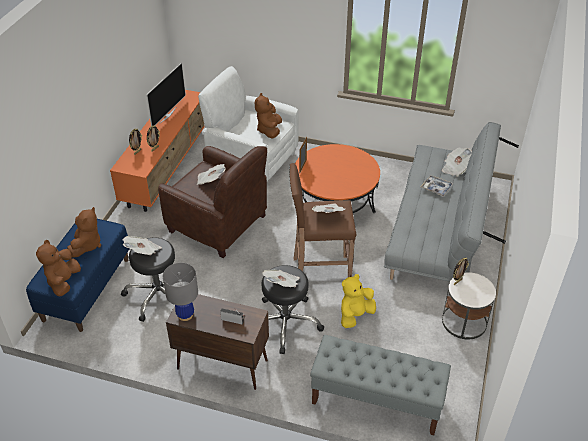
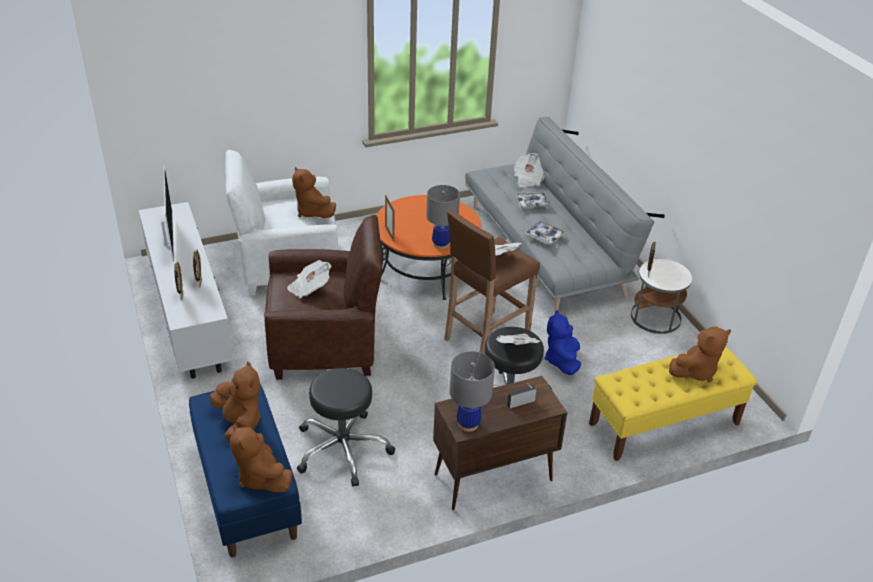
camera: 40 degrees left, 5 degrees down
orange tv stand [110,90,205,212] -> white tv stand [139,202,233,379]
newspaper [123,236,162,255] -> none
grey bench [310,335,451,436] -> yellow bench [589,346,757,461]
yellow plush toy [341,274,376,328] -> blue plush toy [545,310,581,375]
none -> grey table lamp [426,185,460,249]
none -> tray [525,221,566,245]
none -> brown plush toy [669,326,731,382]

